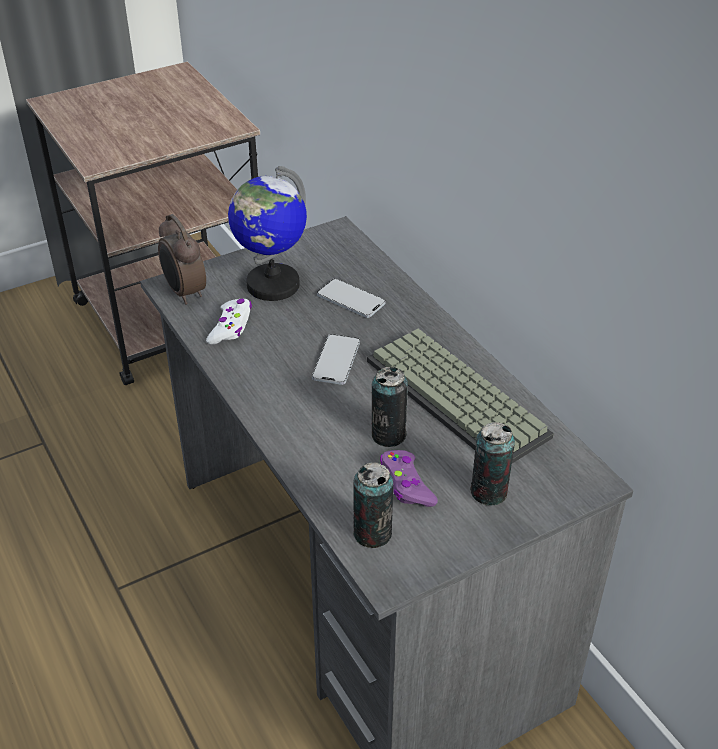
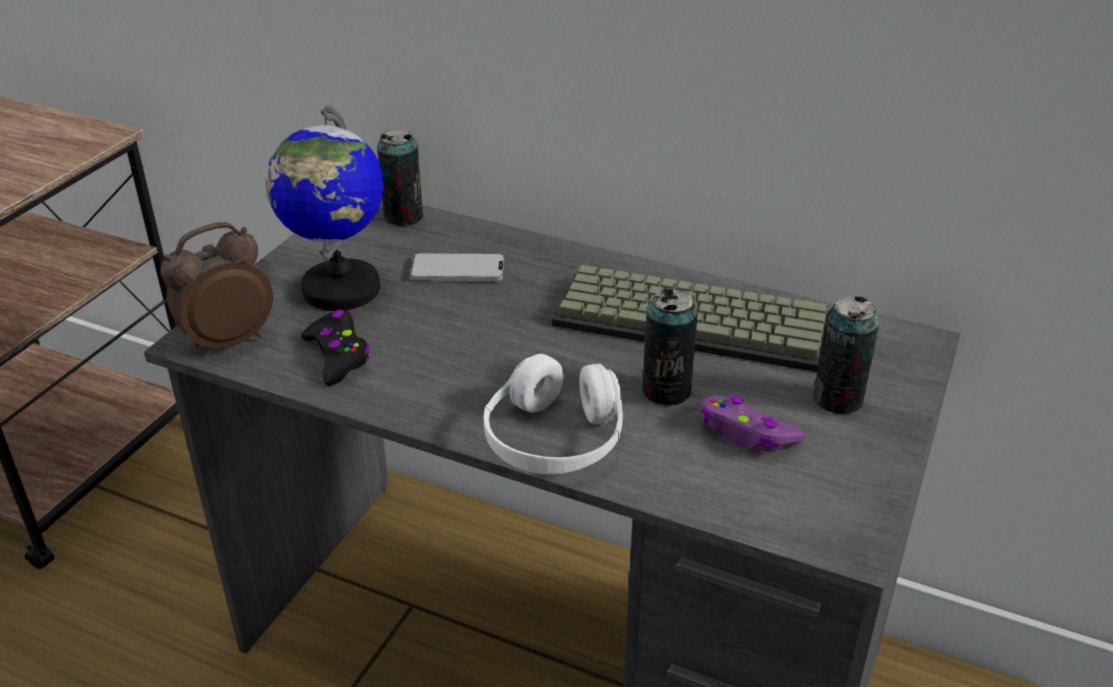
camera: 35 degrees left, 5 degrees down
alarm clock [158,214,206,305] -> alarm clock turned 120 degrees clockwise [160,222,273,356]
white game controller [206,299,252,344] -> black game controller [301,310,370,386]
phone [312,334,360,385] -> none
can [353,462,393,548] -> can moved to [377,129,423,226]
none -> white headphones [484,354,623,474]

